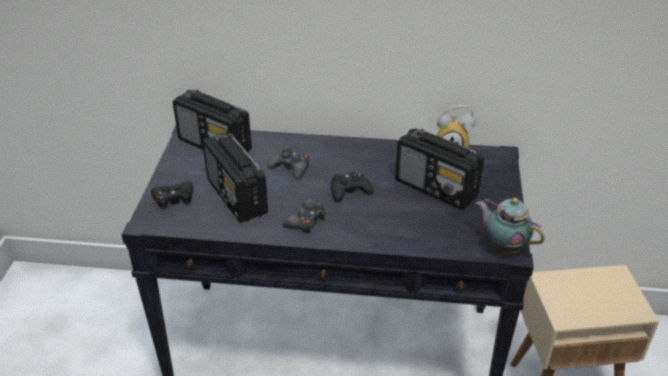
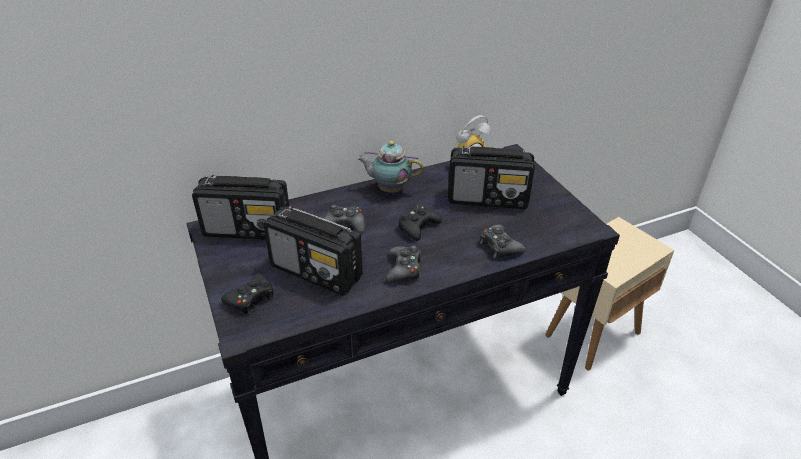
camera: 30 degrees left, 0 degrees up
teapot [476,198,545,254] -> teapot moved to [357,141,424,193]
none -> black game controller [480,224,526,258]

